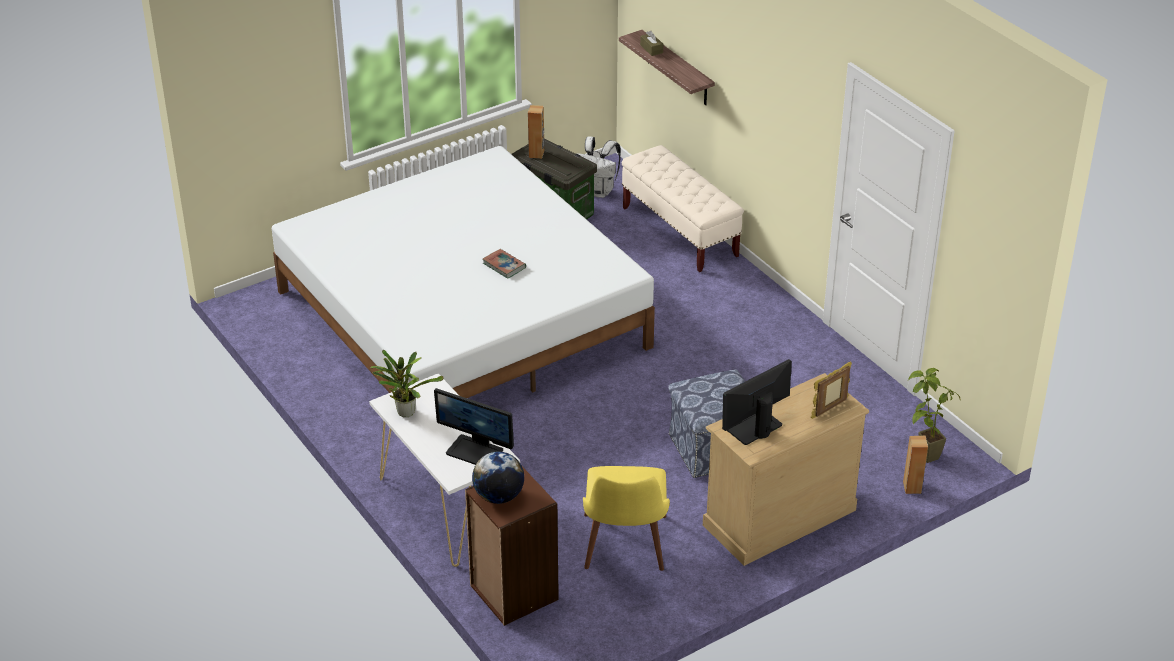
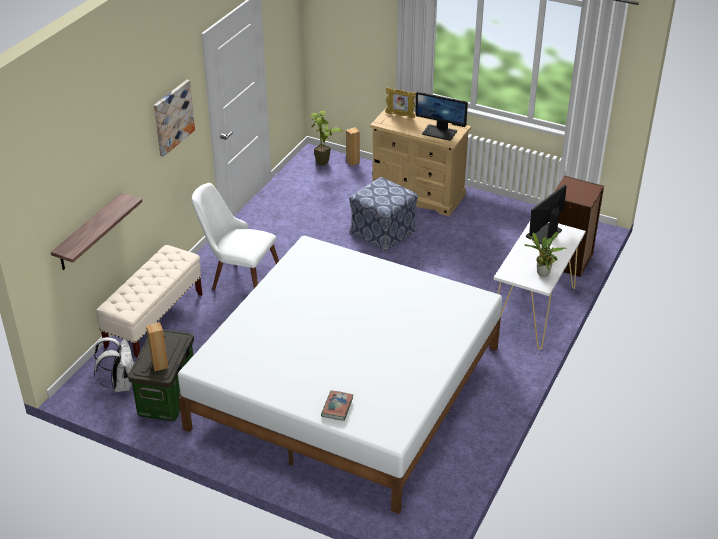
camera: 120 degrees left, 0 degrees up
monitor [434,388,514,465] -> monitor turned 135 degrees counterclockwise [526,184,567,245]
globe [472,452,524,504] -> none
book [483,249,526,279] -> book moved to [321,390,353,421]
yellow chair [583,466,670,571] -> none
brown tissue box [640,31,663,56] -> none
none -> picture [154,80,195,157]
none -> white chair [192,183,279,290]

